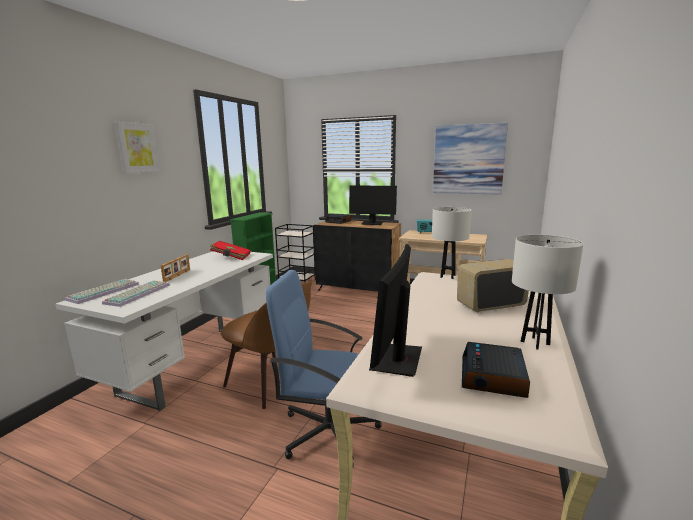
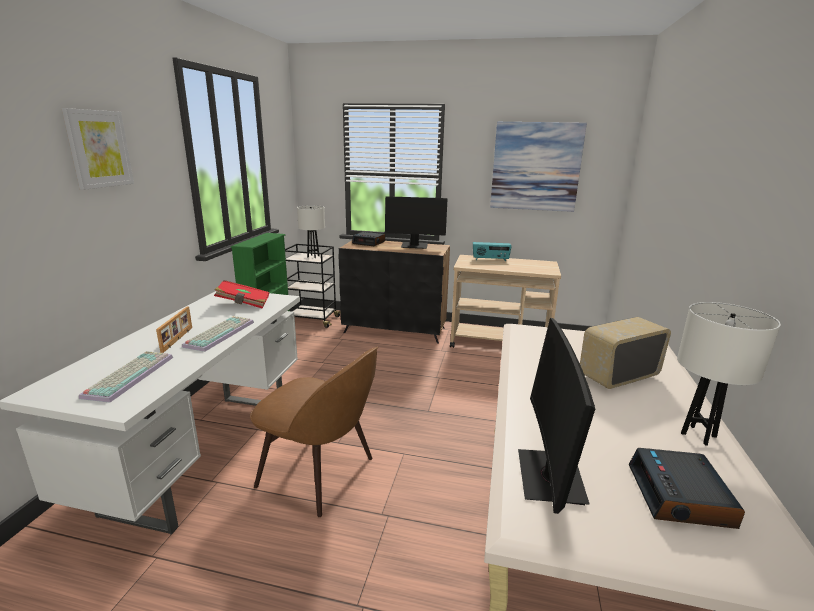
camera: 10 degrees left, 5 degrees up
keyboard [65,279,139,304] -> keyboard moved to [182,316,254,352]
blue office chair [266,270,382,467] -> none
white table lamp [432,207,472,279] -> white table lamp moved to [297,205,325,258]

